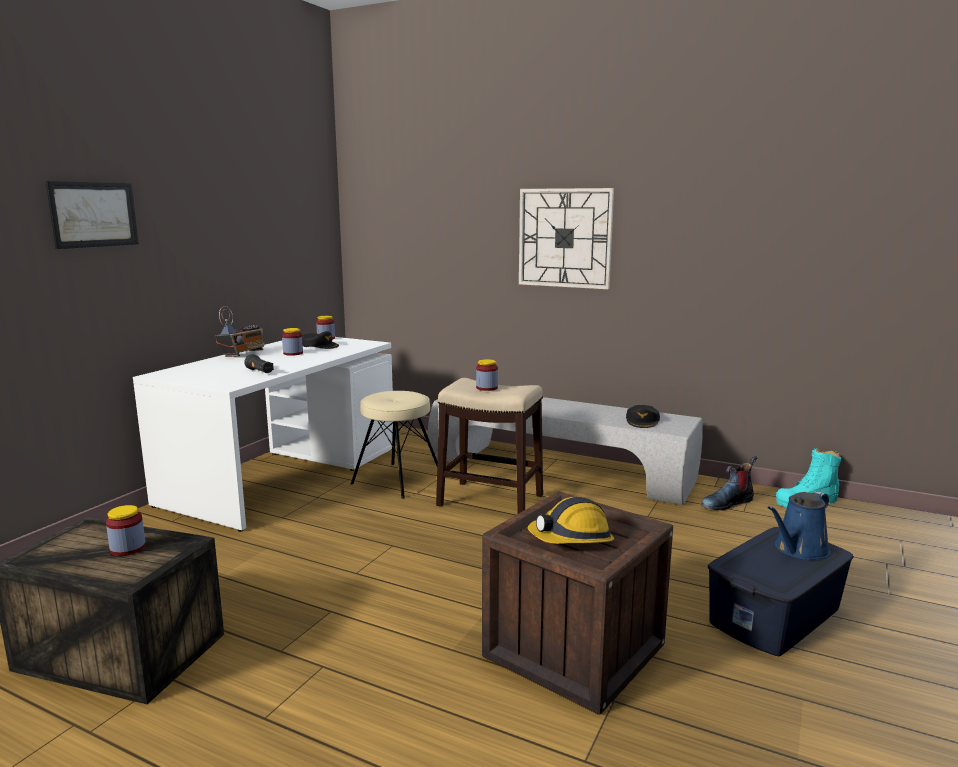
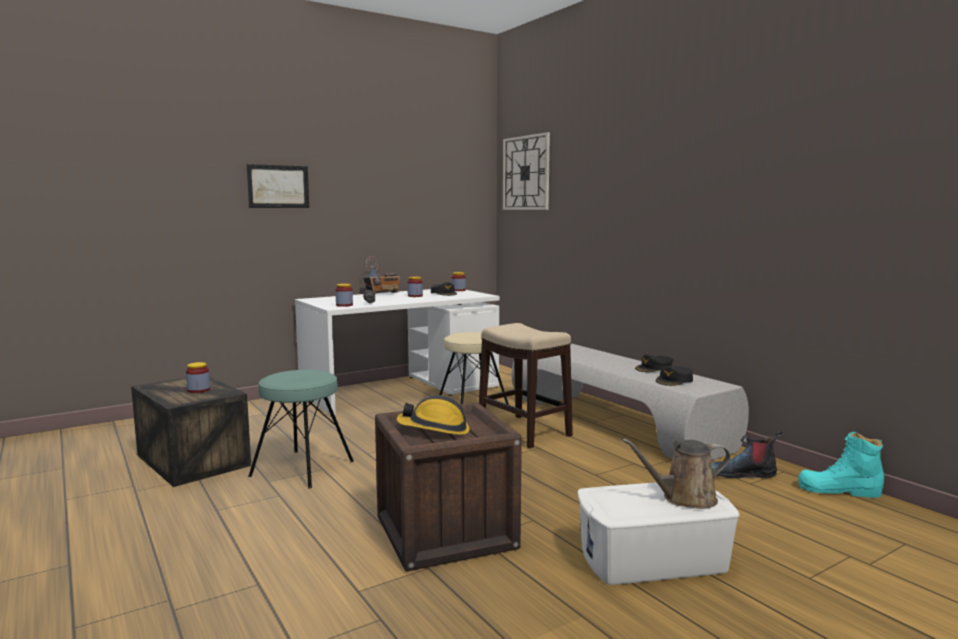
camera: 30 degrees right, 5 degrees down
jar [476,359,498,391] -> jar moved to [335,284,353,307]
wall clock [519,188,614,289] -> wall clock moved to [503,132,550,210]
blue storage box [708,527,854,656] -> white storage box [578,482,740,585]
blue watering can [768,491,830,560] -> brown watering can [622,438,731,509]
none -> turquoise stool [248,370,354,489]
none -> black cap [635,354,673,372]

